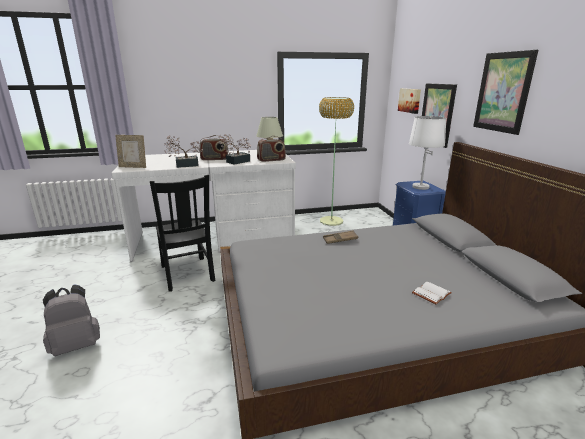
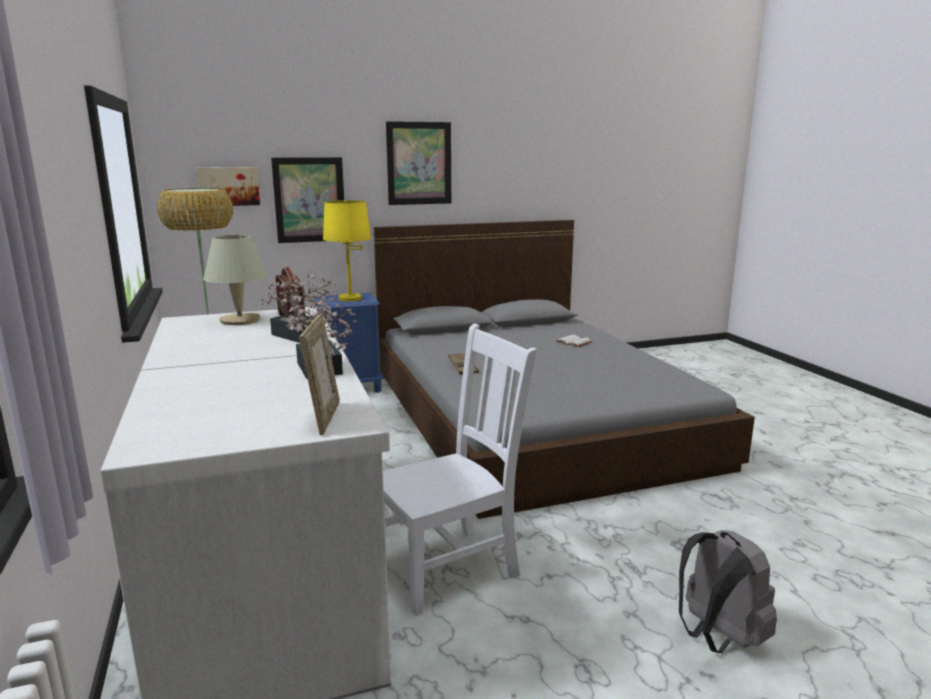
camera: 95 degrees left, 5 degrees down
black chair [150,175,215,292] -> white chair [383,324,537,616]
radio [199,135,229,160] -> none
white table lamp [409,116,446,190] -> yellow table lamp [323,200,371,302]

